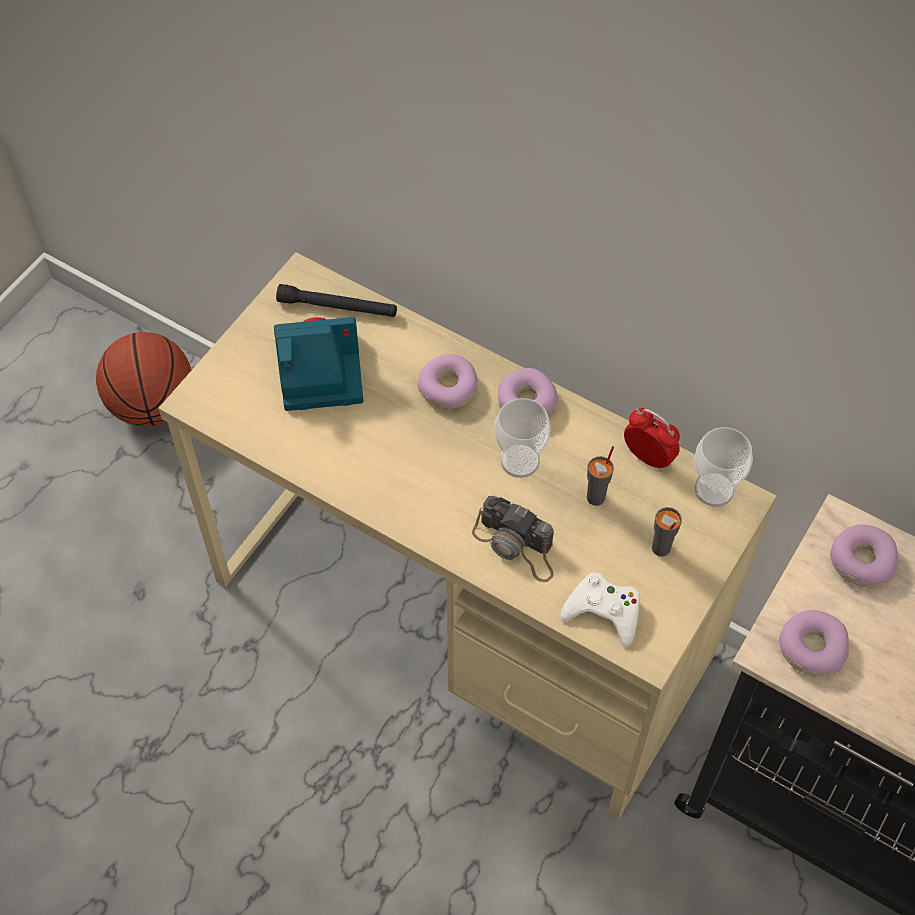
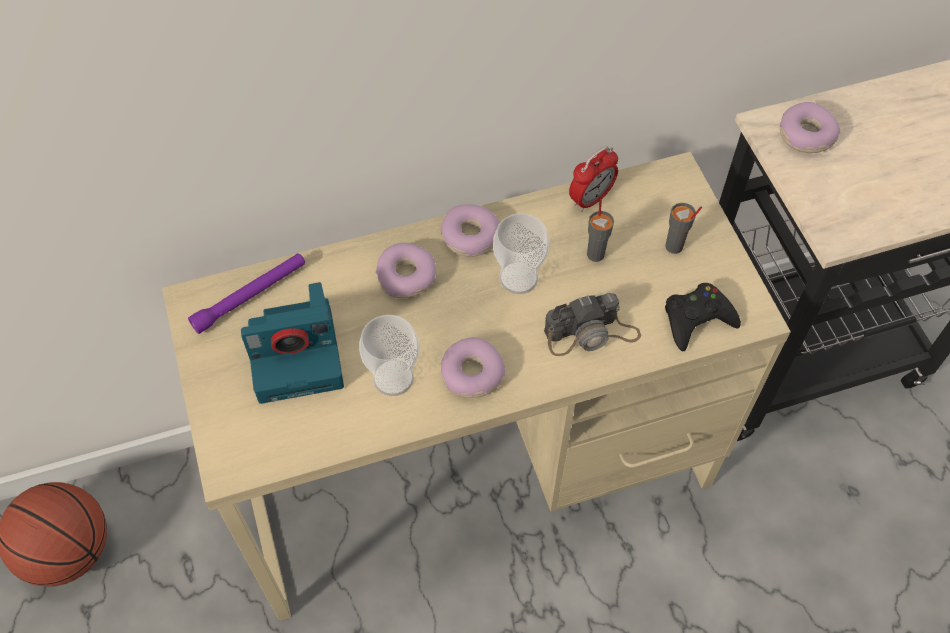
camera: 50 degrees left, 0 degrees up
camera [274,317,363,411] -> camera turned 135 degrees counterclockwise [241,282,344,404]
black flashlight [276,284,397,317] -> purple flashlight [188,253,305,334]
white game controller [560,572,640,647] -> black game controller [665,283,741,351]
alarm clock [624,408,680,471] -> alarm clock turned 150 degrees clockwise [569,146,618,212]
cup [694,427,753,507] -> cup moved to [359,315,419,396]
donut [779,610,849,677] -> donut moved to [441,337,506,398]

